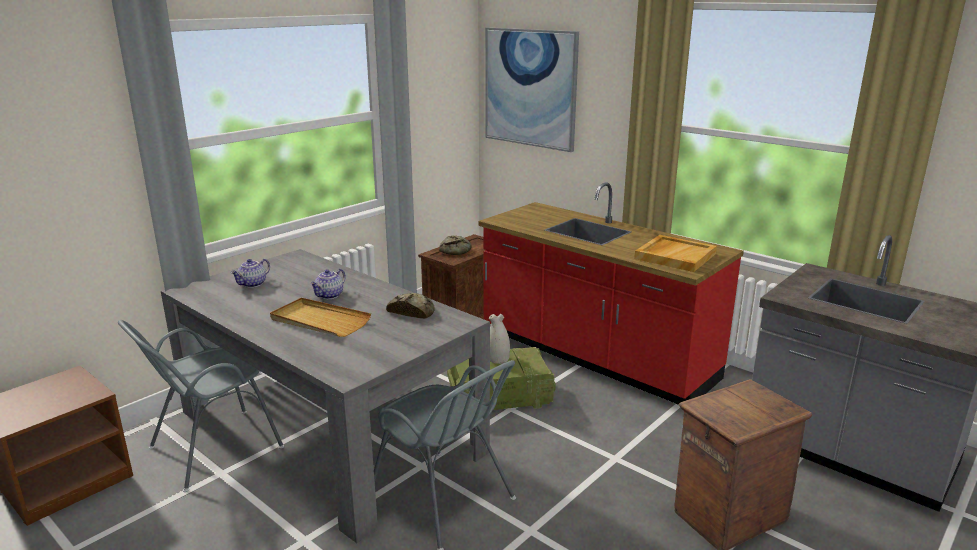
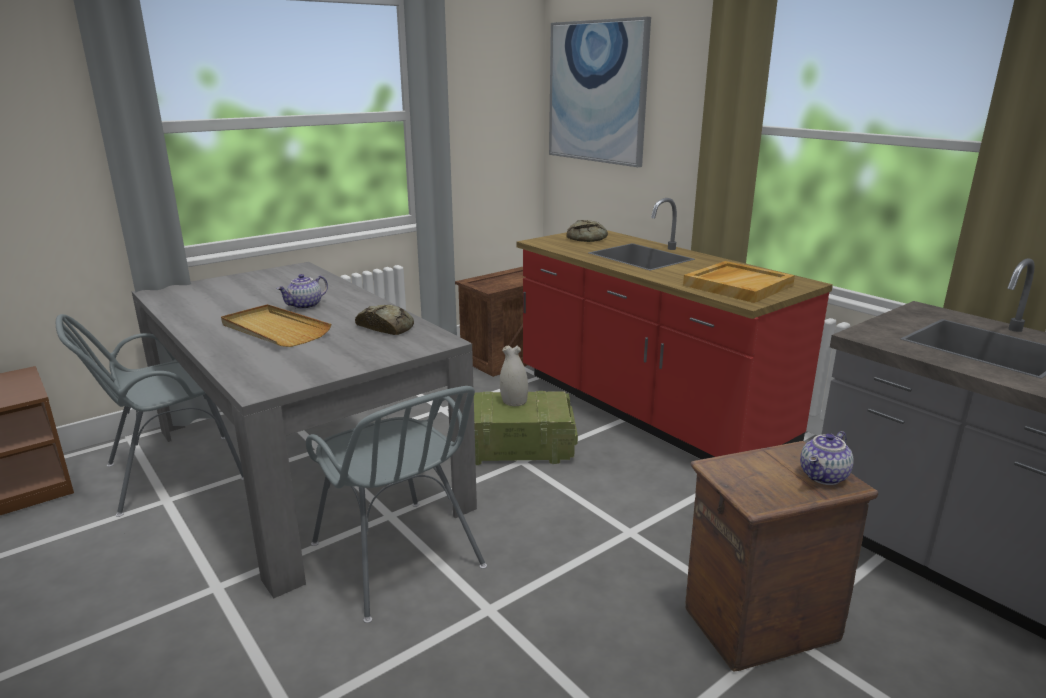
camera: 10 degrees right, 0 degrees up
teapot [231,259,270,288] -> teapot moved to [800,431,854,485]
bread [439,236,472,255] -> bread moved to [566,220,608,242]

